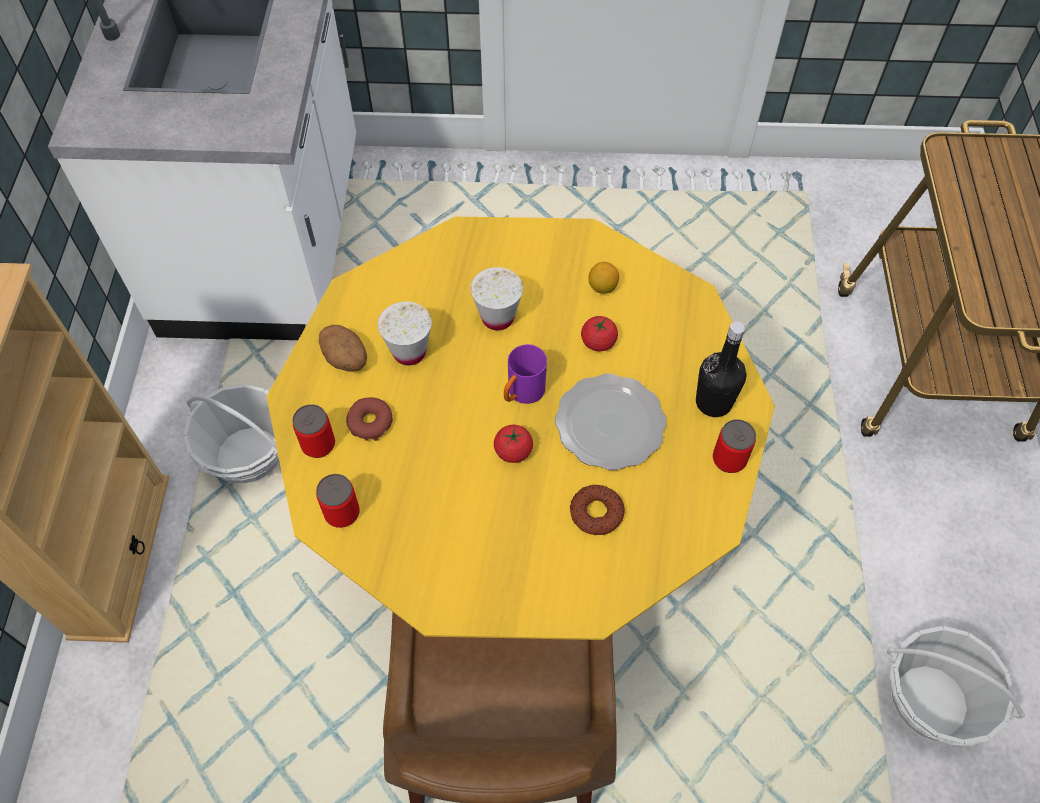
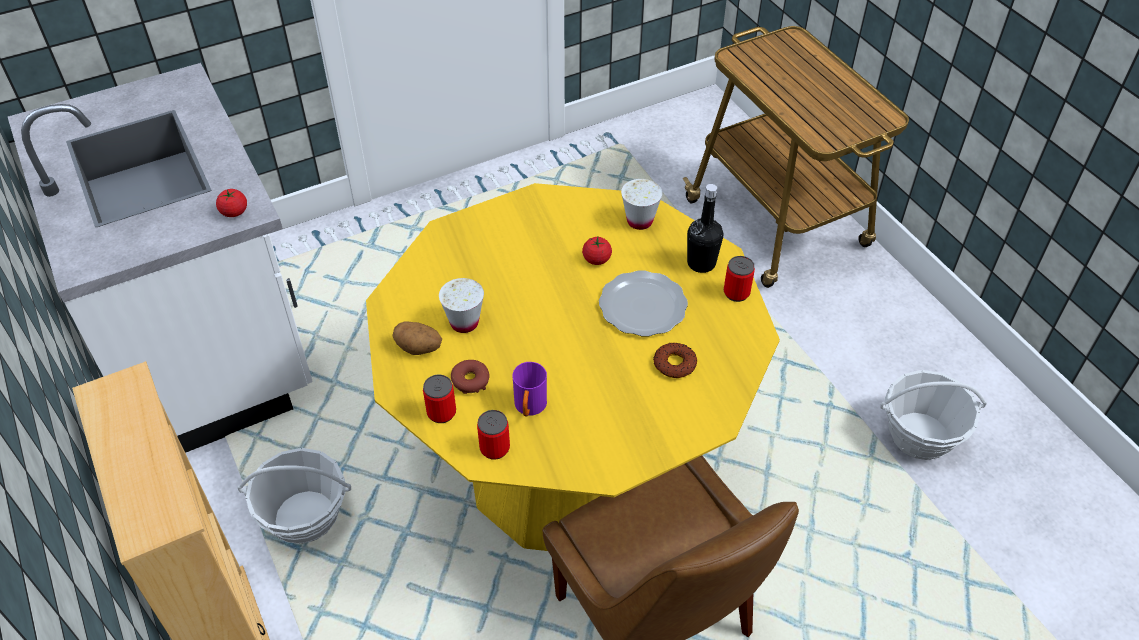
camera: 30 degrees left, 10 degrees down
white cup [471,267,523,330] -> white cup moved to [621,179,663,230]
tomato [494,425,533,463] -> tomato moved to [216,189,247,217]
purple mug [504,344,547,404] -> purple mug moved to [513,362,547,417]
lemon [588,262,619,294] -> none

